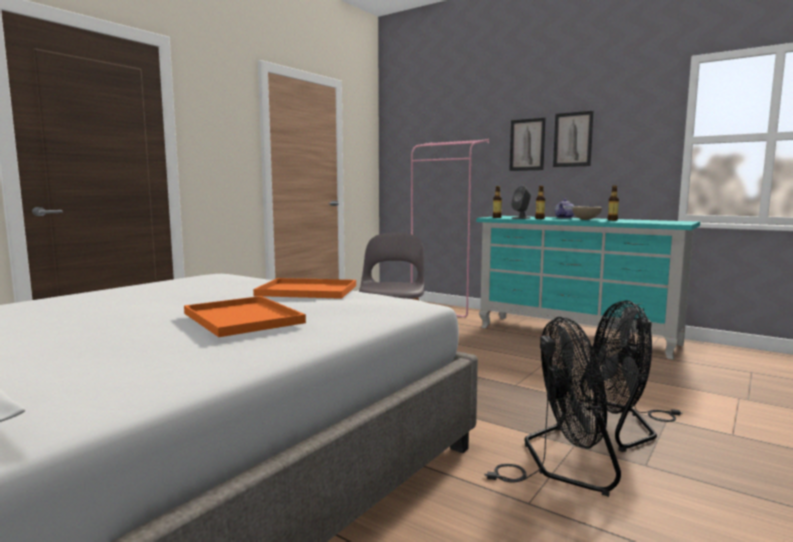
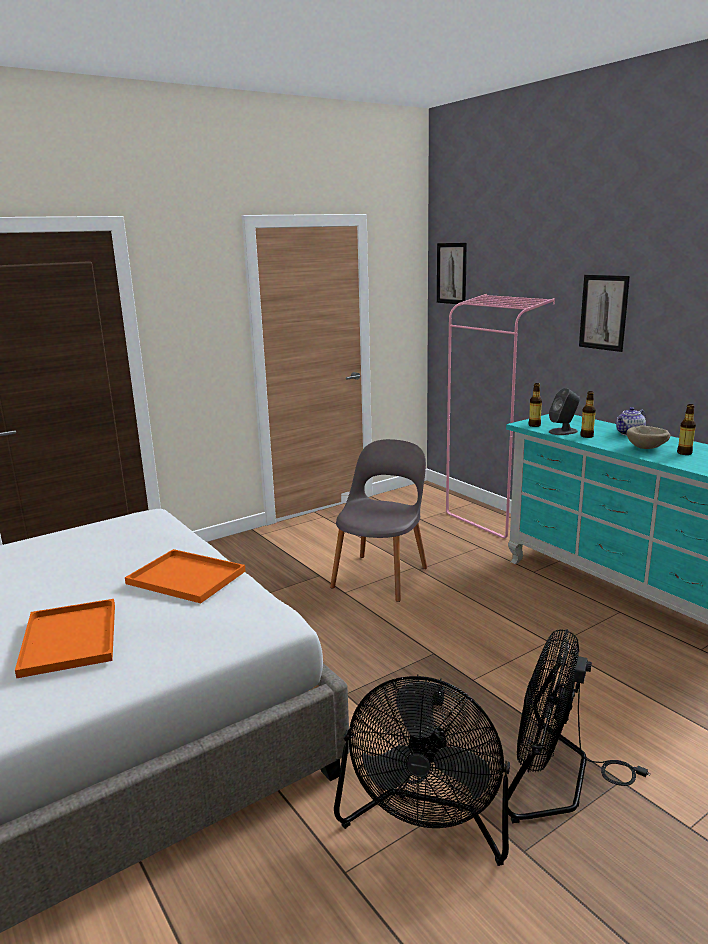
camera: 20 degrees right, 10 degrees up
black fan [484,317,621,497] -> black fan turned 90 degrees clockwise [334,674,510,866]
picture [553,111,594,167] -> picture moved to [437,243,467,304]

